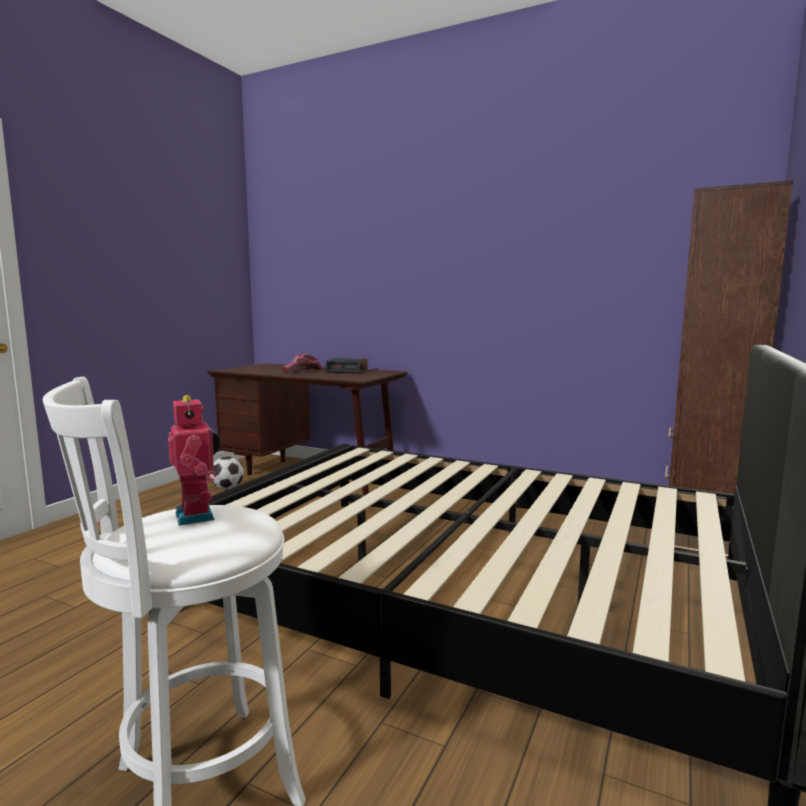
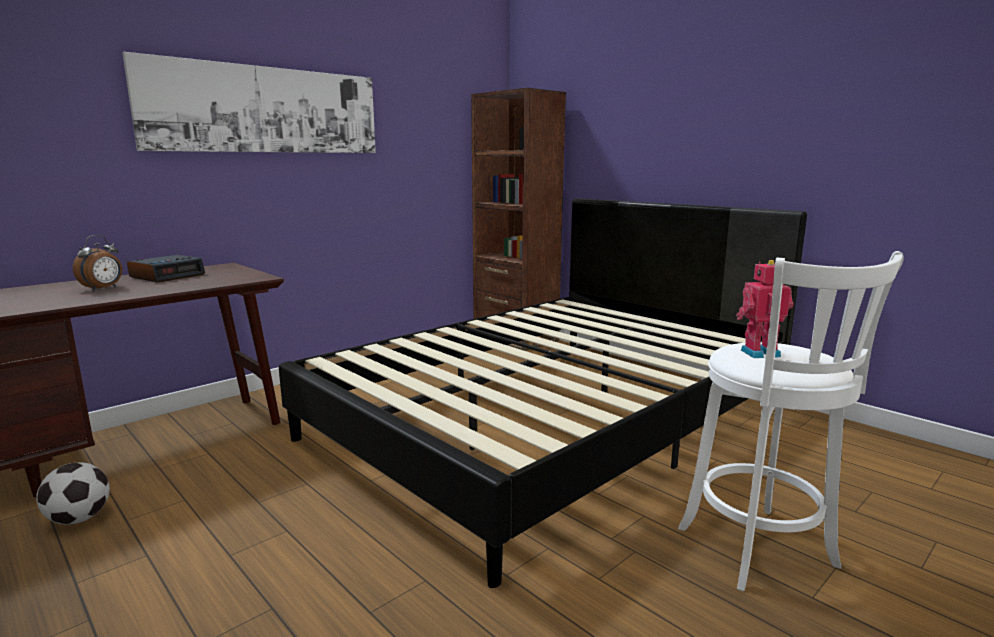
camera: 70 degrees left, 5 degrees up
cap [282,354,321,373] -> alarm clock [73,235,122,291]
none -> picture [122,52,376,153]

